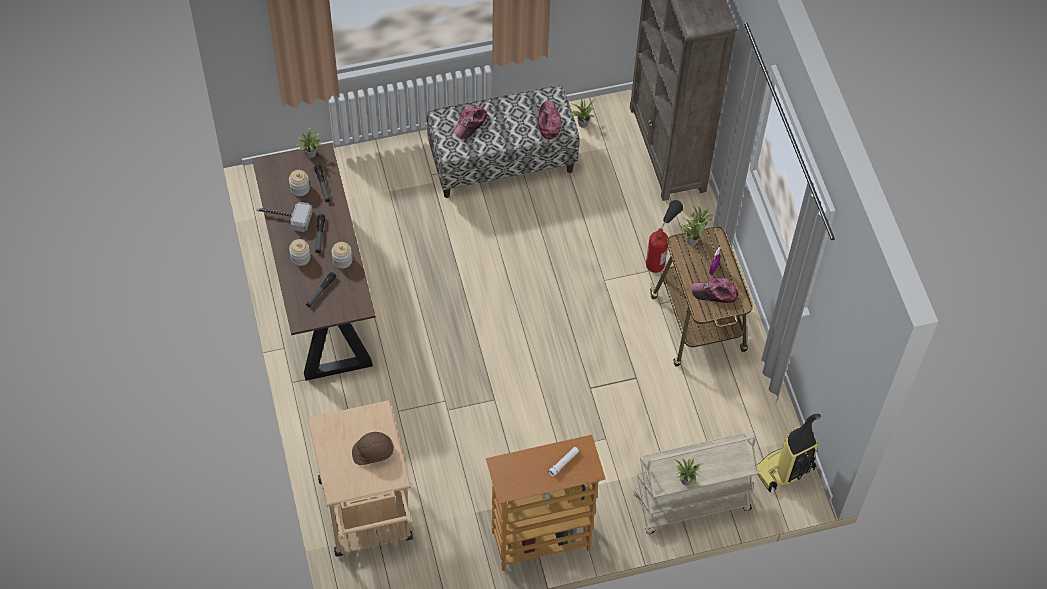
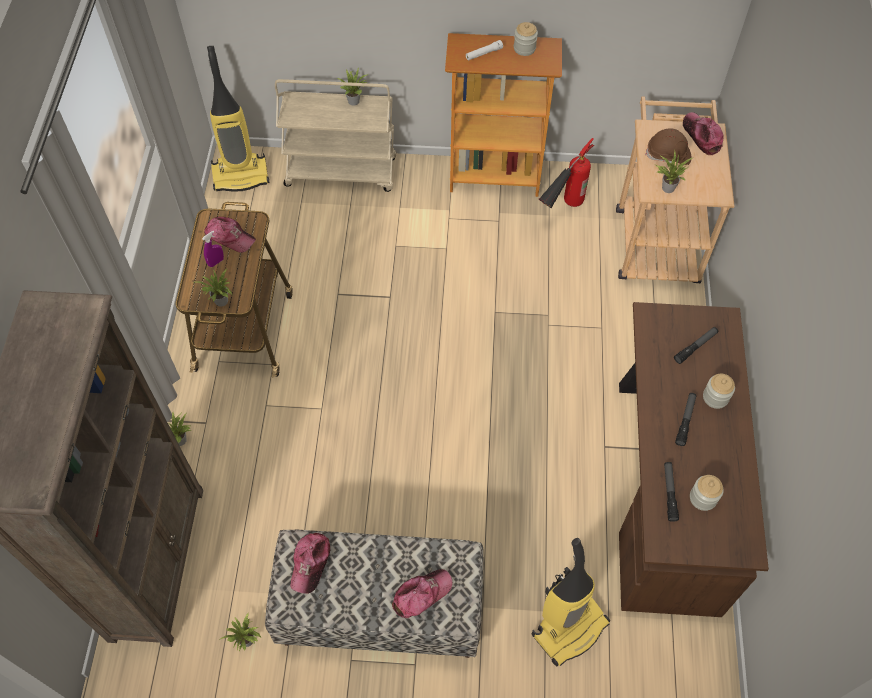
camera: 160 degrees left, 0 degrees up
hammer [256,202,312,232] -> none
potted plant [296,126,322,158] -> potted plant moved to [656,150,692,193]
jar [331,242,352,269] -> jar moved to [514,22,538,56]
fire extinguisher [646,200,683,273] -> fire extinguisher moved to [539,138,594,208]
none -> vacuum cleaner [532,538,610,666]
none -> cap [683,112,724,155]

